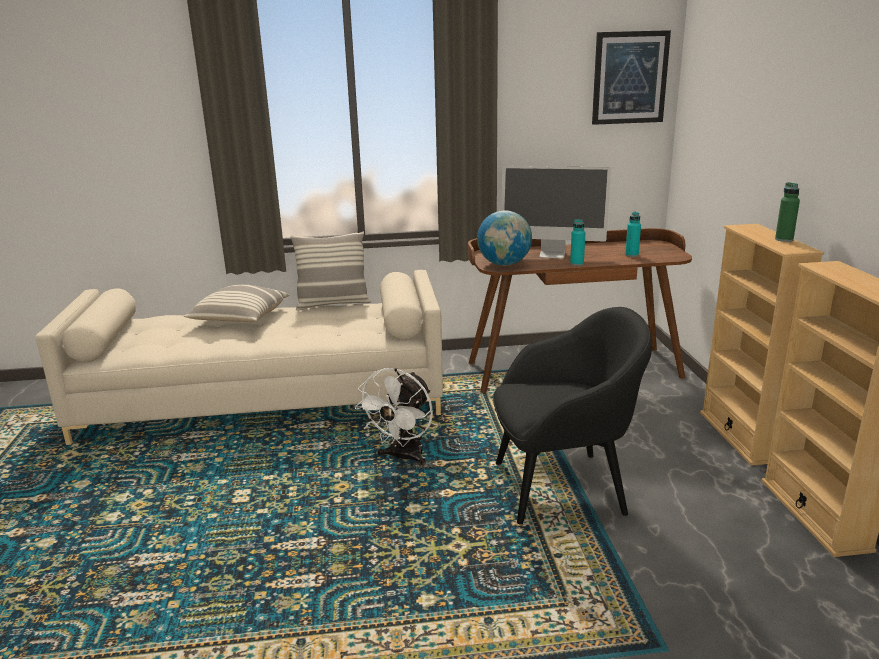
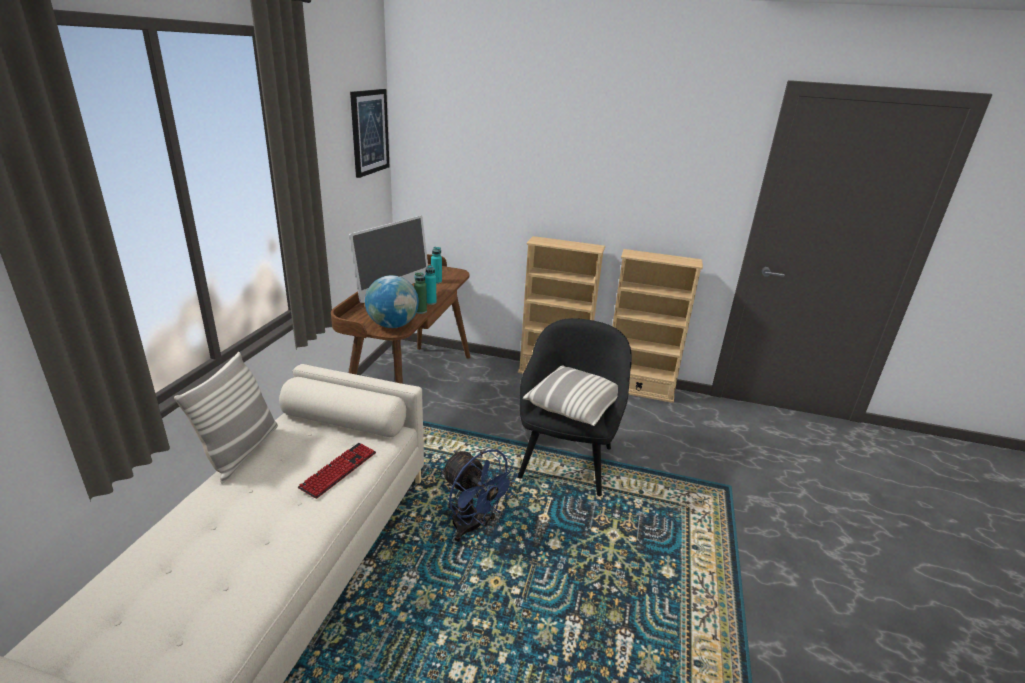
camera: 70 degrees left, 5 degrees up
pillow [184,284,289,322] -> pillow moved to [523,366,618,426]
white fan [355,368,433,465] -> blue fan [441,449,518,542]
green bottle [775,182,800,242] -> green bottle moved to [414,273,427,314]
none -> keyboard [298,443,376,499]

